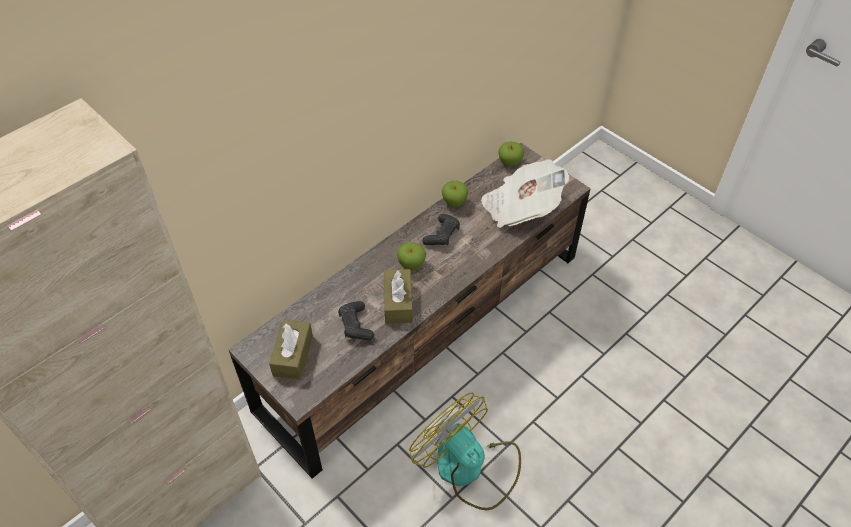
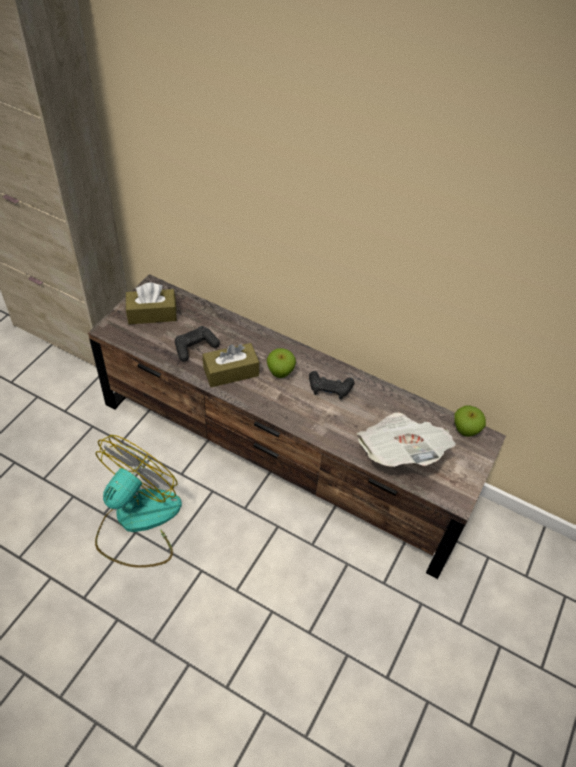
camera: 70 degrees right, 0 degrees up
apple [442,181,468,207] -> none

